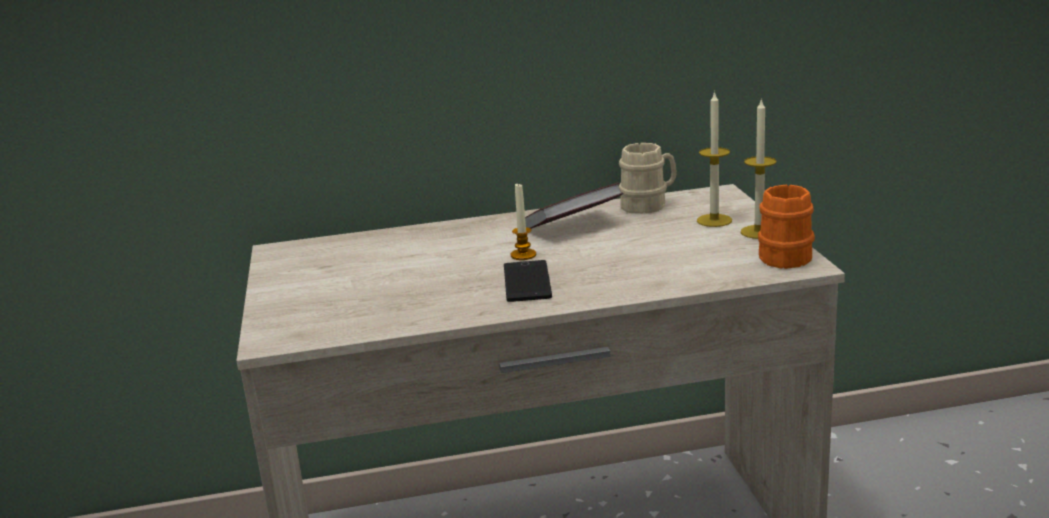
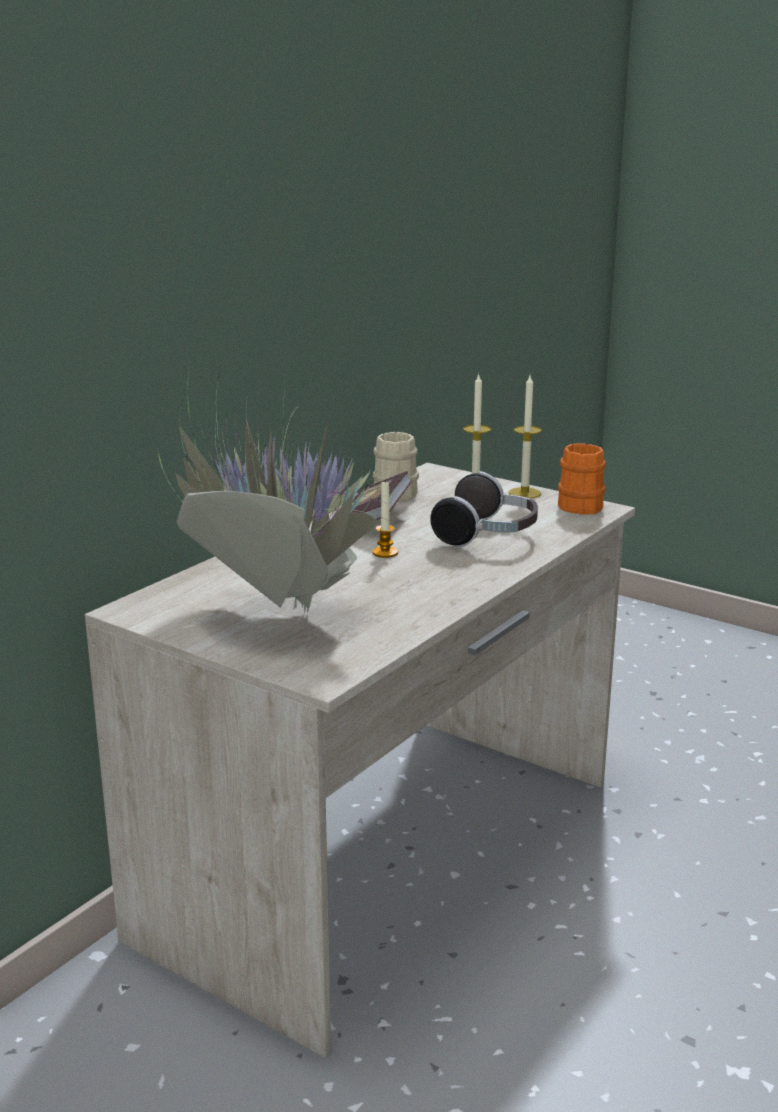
camera: 45 degrees left, 0 degrees up
phone [504,260,552,302] -> none
none -> potted plant [157,366,431,614]
none -> headphones [430,471,538,548]

